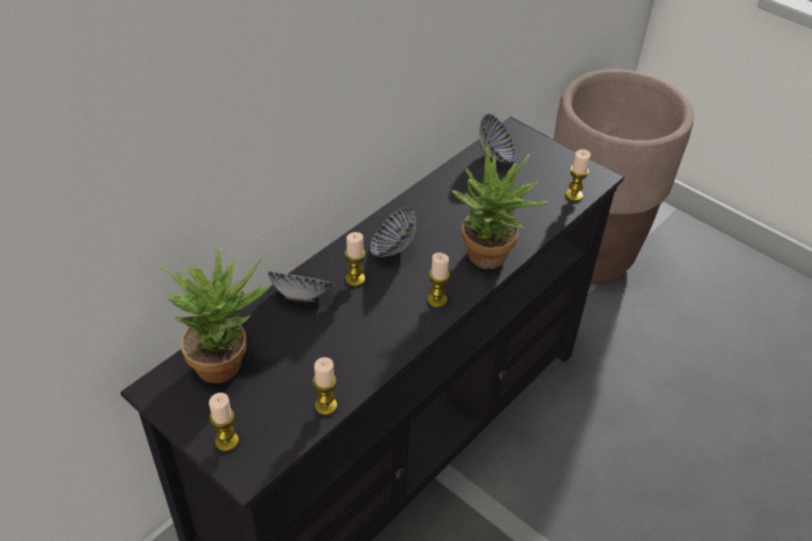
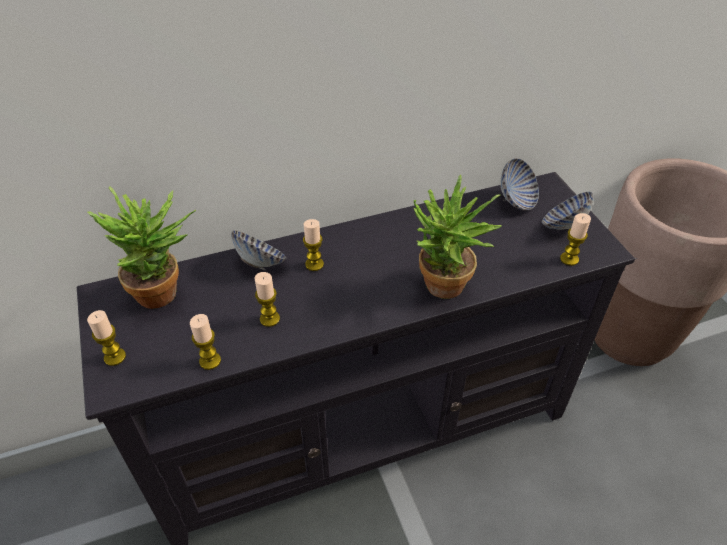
camera: 30 degrees right, 0 degrees up
bowl [370,206,416,257] -> bowl moved to [542,192,594,230]
candle [427,252,450,308] -> candle moved to [255,272,280,327]

